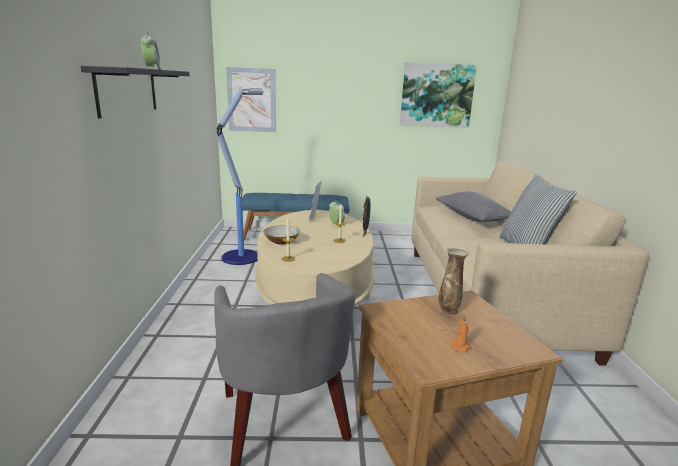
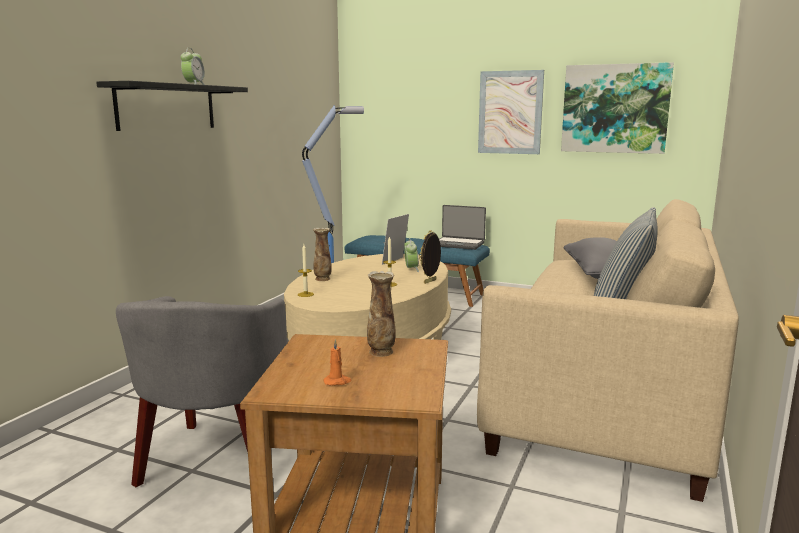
camera: 25 degrees right, 5 degrees down
picture [226,67,276,132] -> picture moved to [478,70,544,154]
bowl [263,225,300,245] -> vase [313,228,332,281]
none -> laptop [439,205,486,250]

